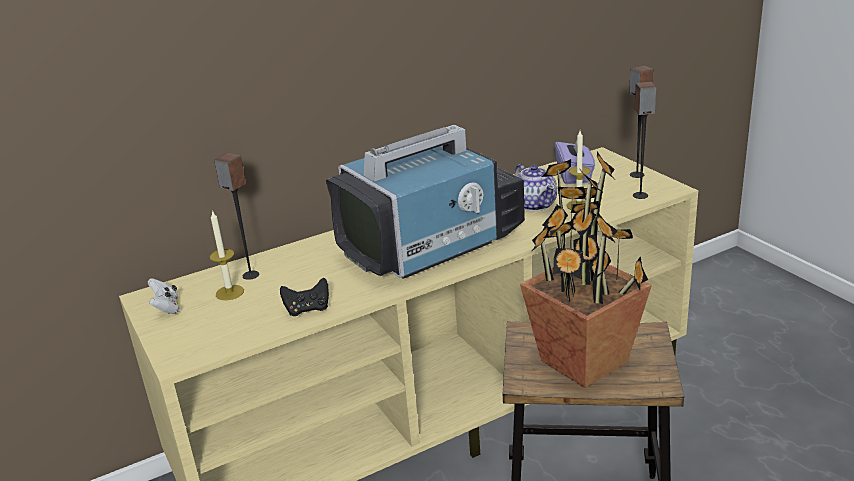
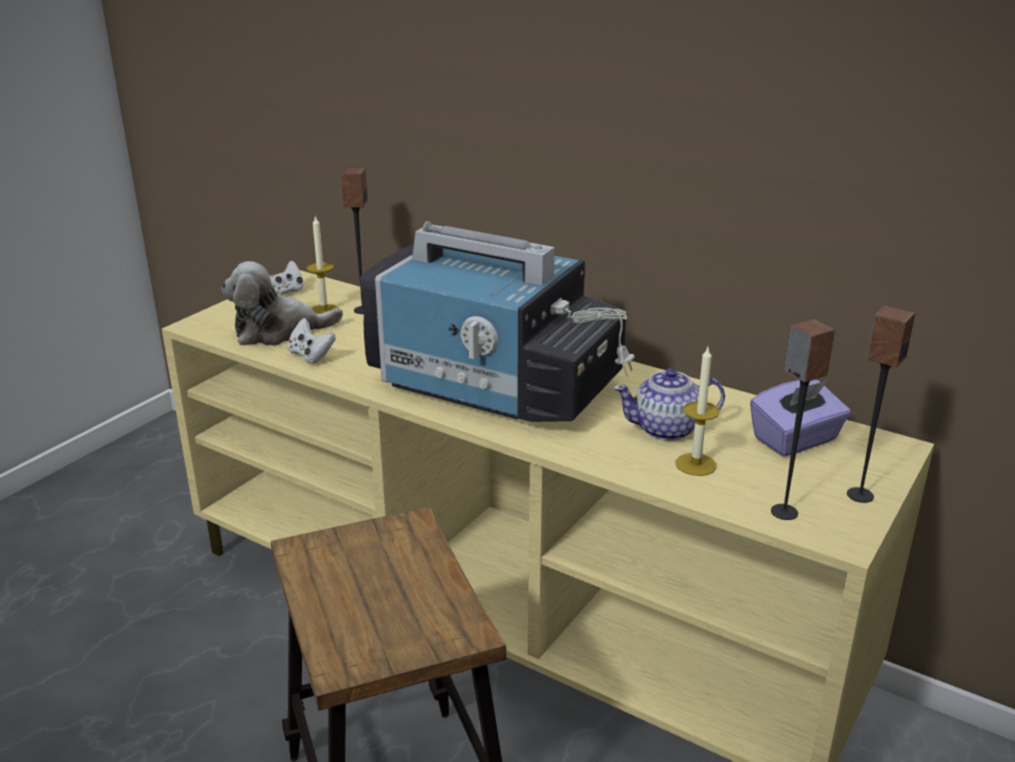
camera: 60 degrees right, 0 degrees up
black game controller [280,278,329,316] -> white game controller [287,318,336,364]
teapot [515,164,557,211] -> teapot turned 45 degrees clockwise [613,368,725,441]
potted plant [520,152,652,388] -> none
none -> plush toy [222,261,343,346]

